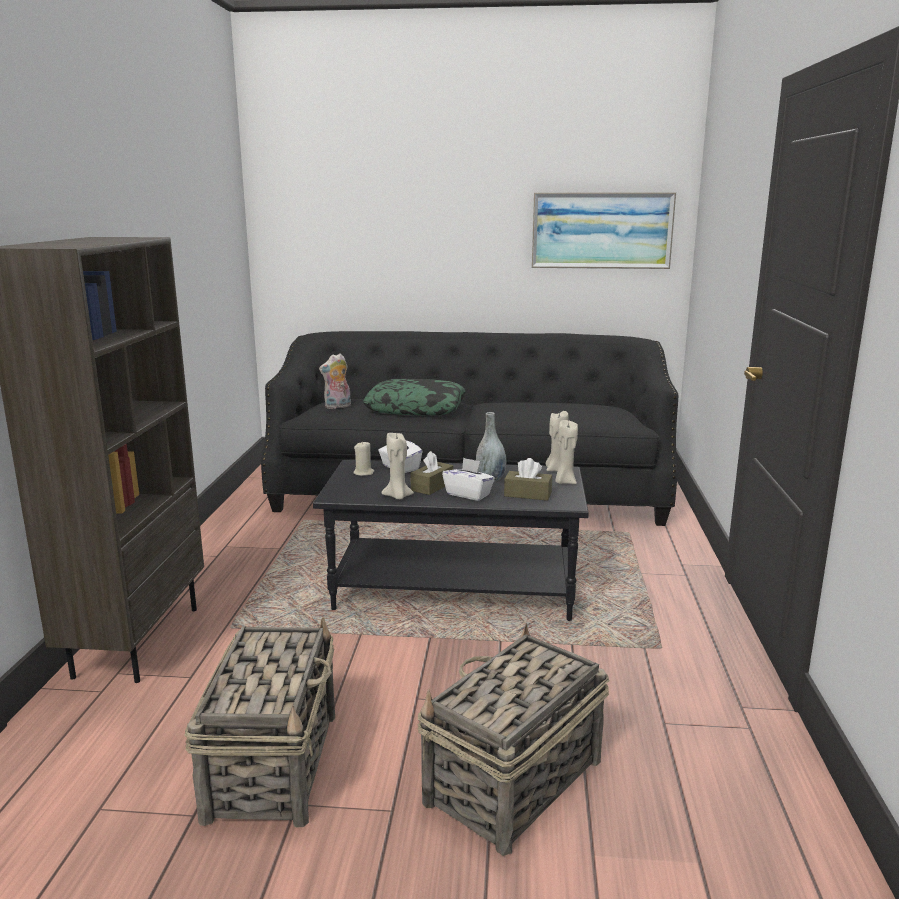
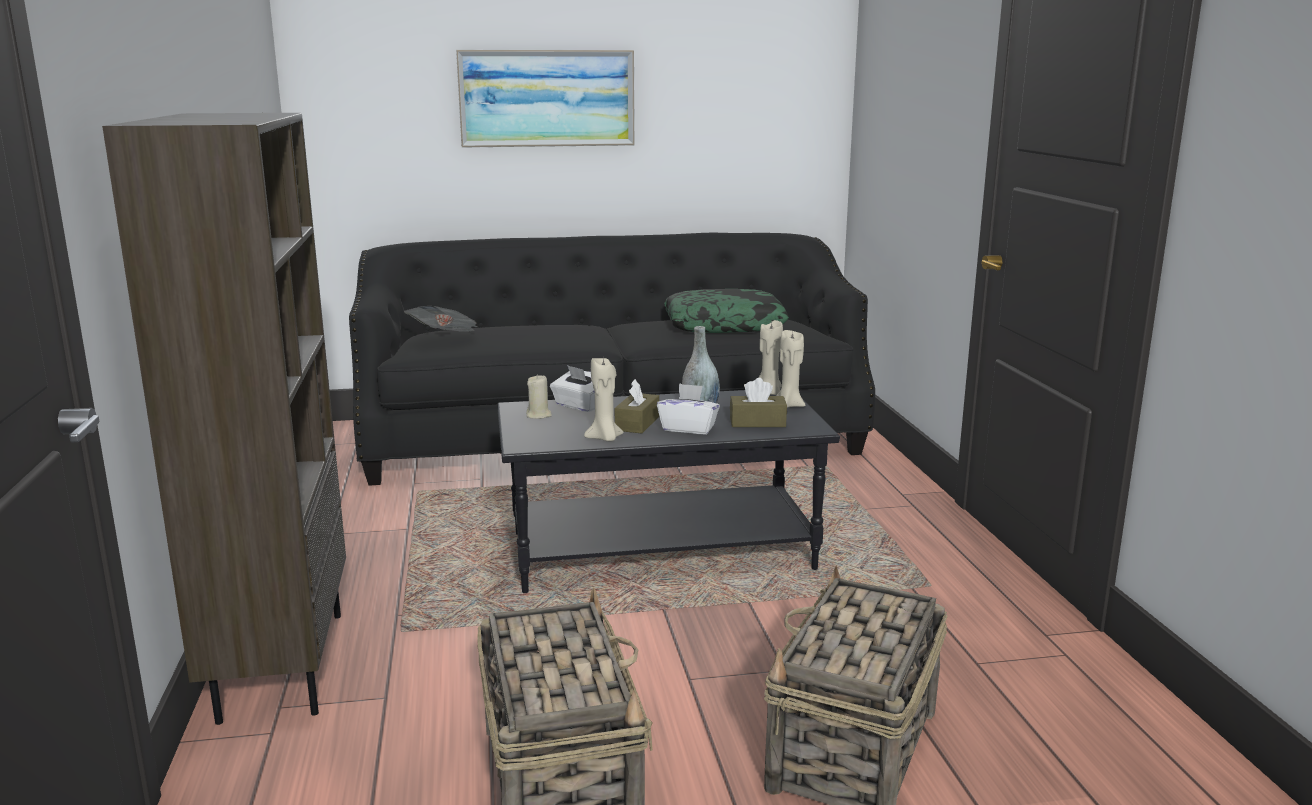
camera: 15 degrees left, 0 degrees up
plush toy [319,354,351,409] -> newspaper [404,306,478,332]
pillow [363,379,466,416] -> pillow moved to [664,289,789,333]
picture [532,192,676,269] -> picture moved to [456,50,635,147]

